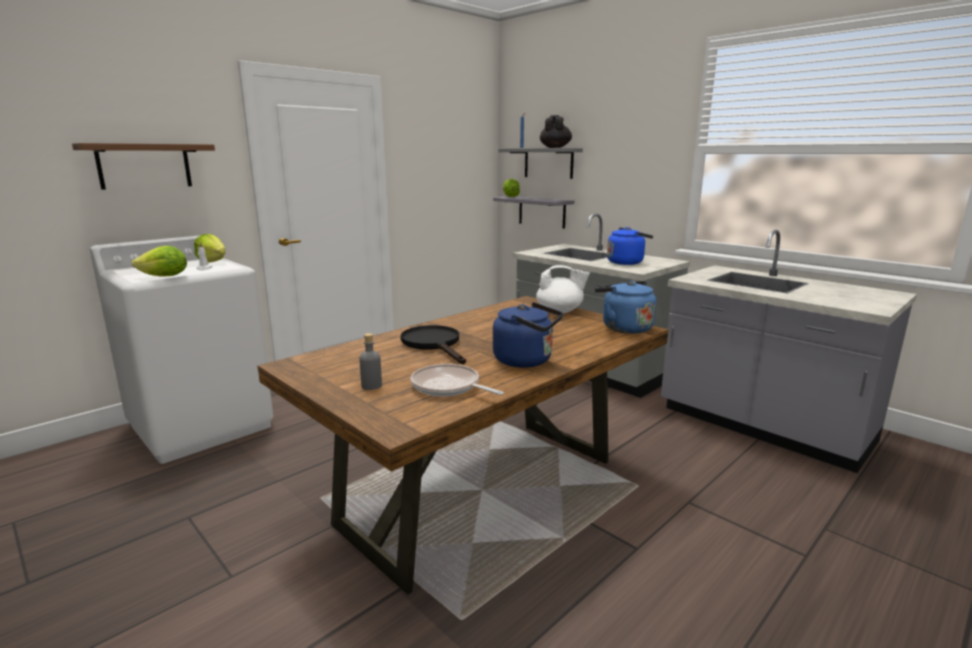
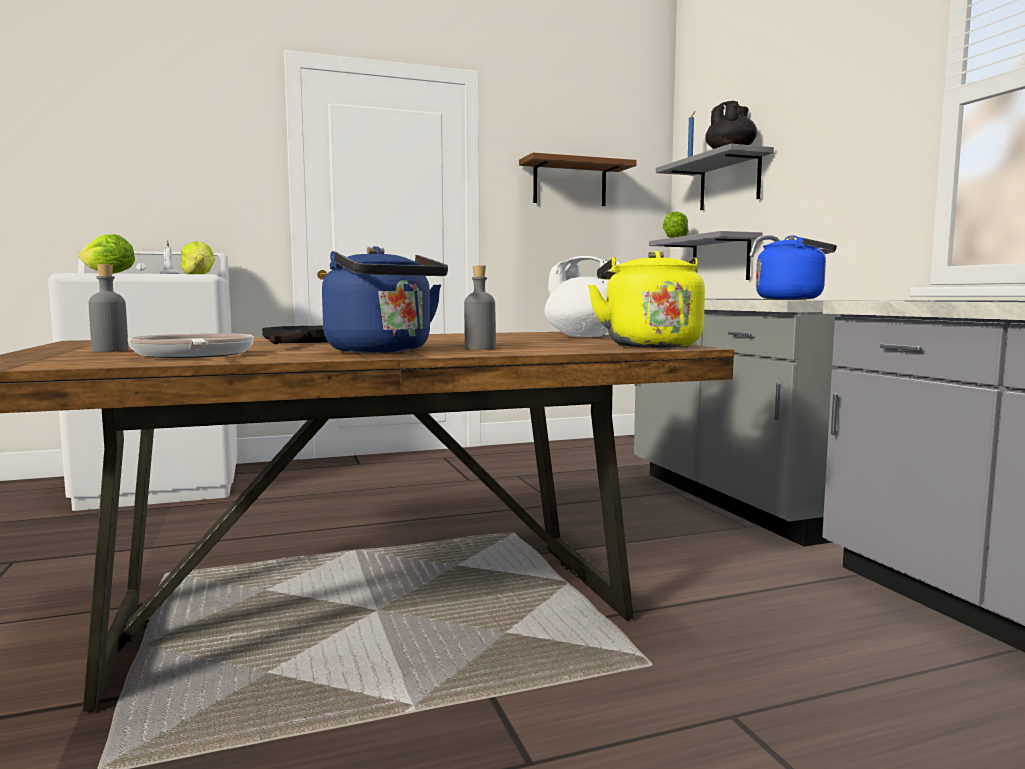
camera: 25 degrees right, 10 degrees down
brown shelf [72,143,215,190] -> brown shelf moved to [519,153,637,206]
blue kettle [595,281,656,334] -> yellow kettle [588,251,705,348]
none -> grey bottle [464,265,496,350]

